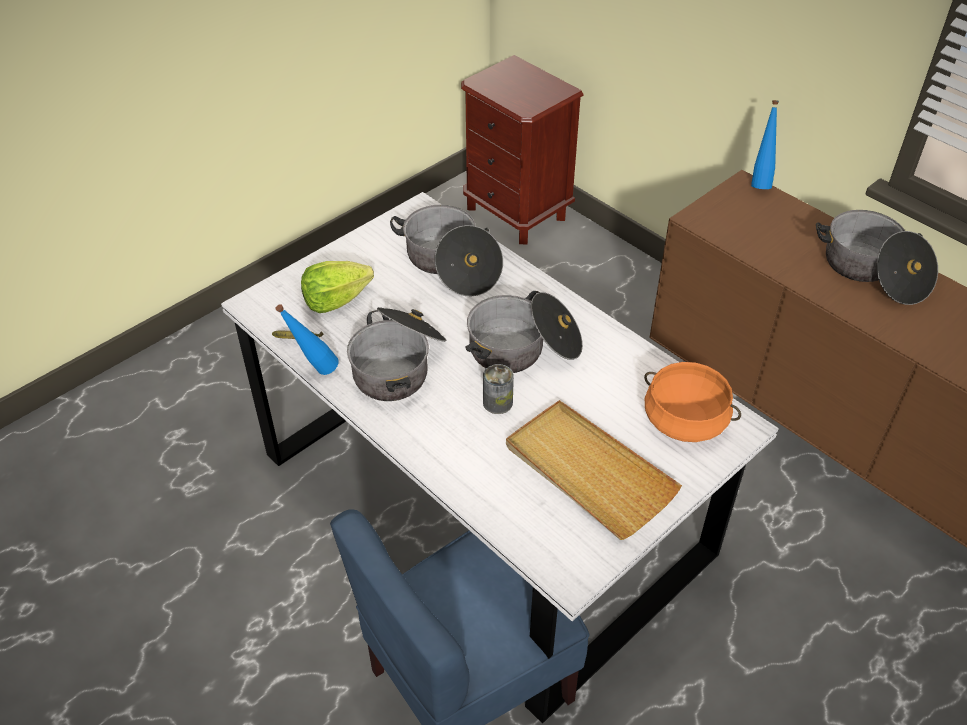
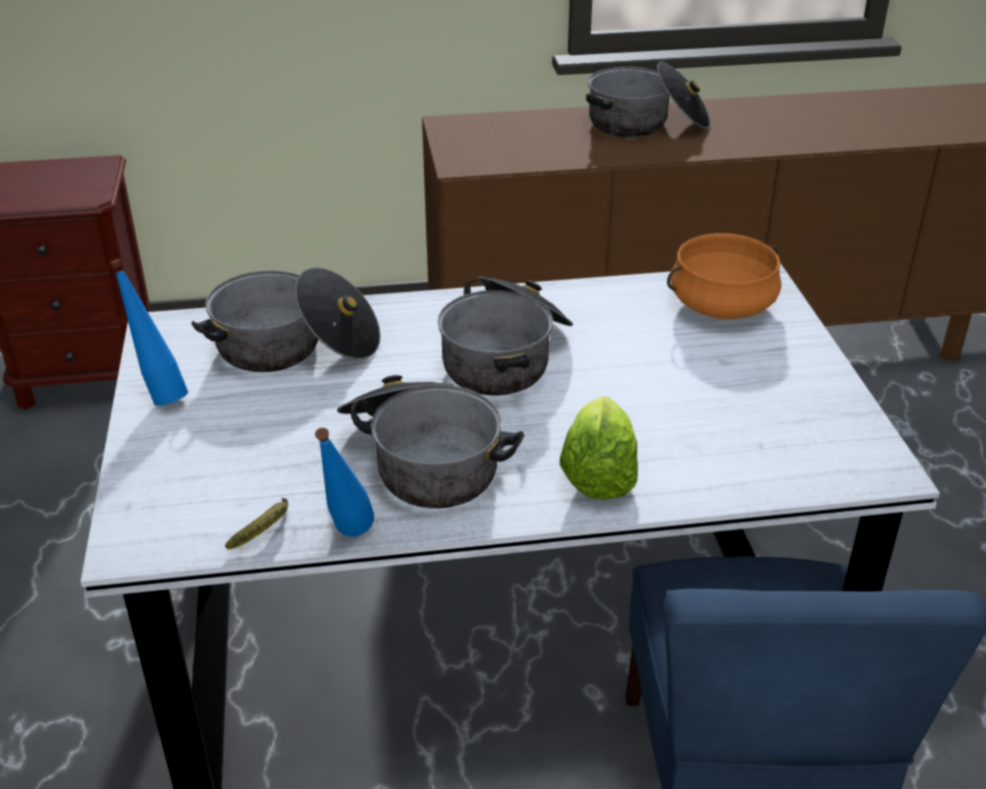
camera: 55 degrees left, 10 degrees down
lettuce [301,261,374,313] -> lettuce moved to [560,396,638,499]
can [483,364,514,414] -> none
beige tray [506,400,682,540] -> none
blue bottle [751,100,779,189] -> blue bottle moved to [110,259,188,406]

